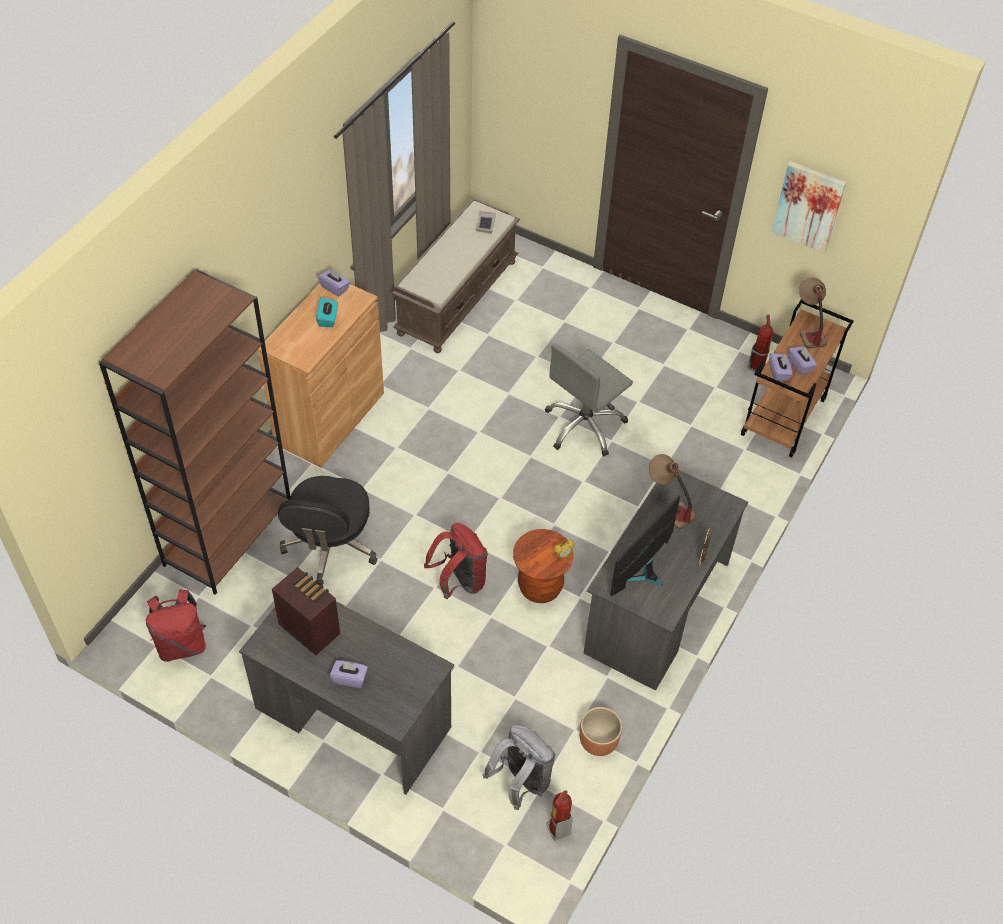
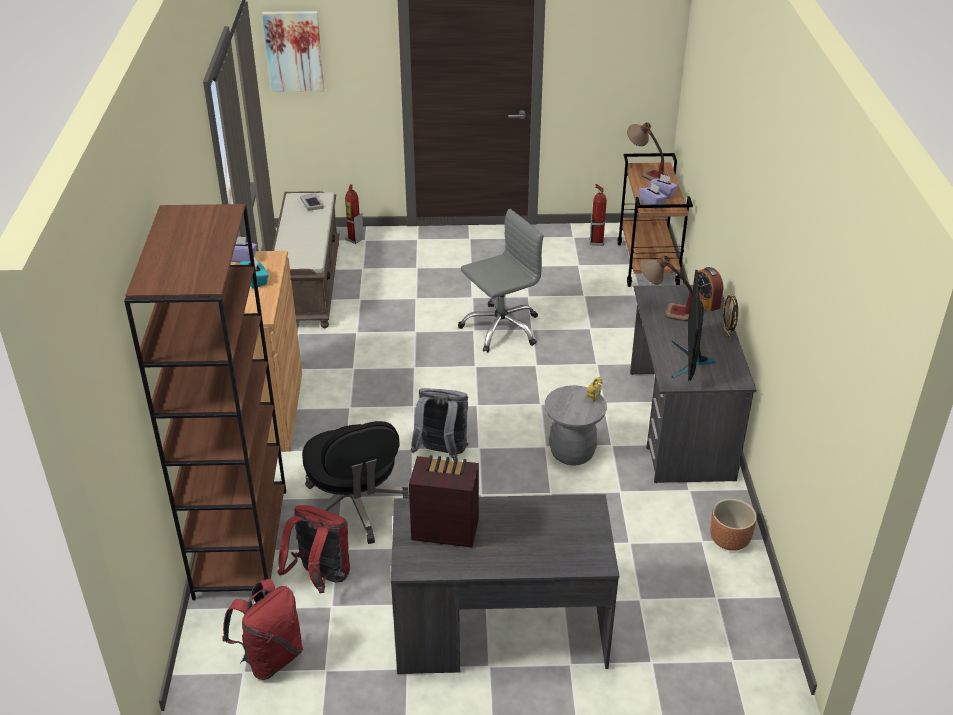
camera: 30 degrees left, 15 degrees down
purple tissue box [330,660,368,688] -> none
red backpack [424,523,488,599] -> red backpack moved to [278,505,350,593]
grey backpack [482,725,555,810] -> grey backpack moved to [411,388,468,461]
brown stool [513,529,573,603] -> grey stool [545,385,607,466]
grey office chair [545,343,633,456] -> grey office chair turned 135 degrees counterclockwise [458,208,544,352]
fire extinguisher [546,790,573,841] -> fire extinguisher moved to [345,184,364,244]
picture [772,161,846,253] -> picture moved to [262,11,324,92]
none -> alarm clock [692,267,724,312]

